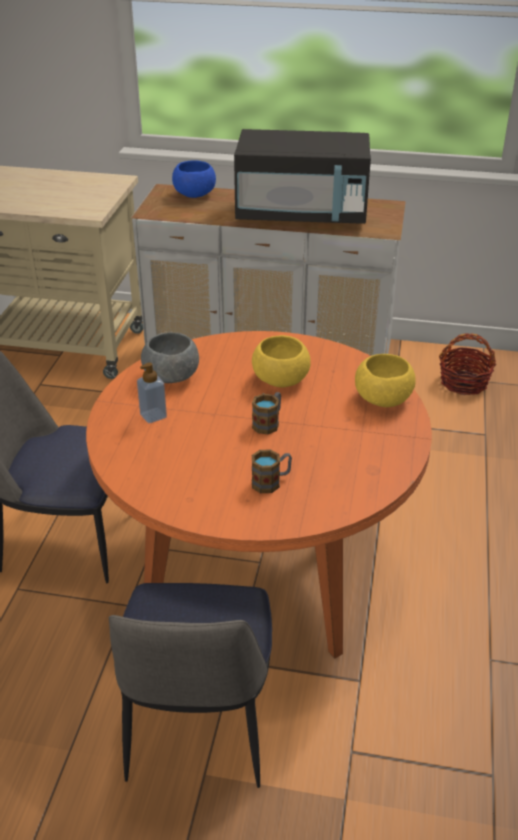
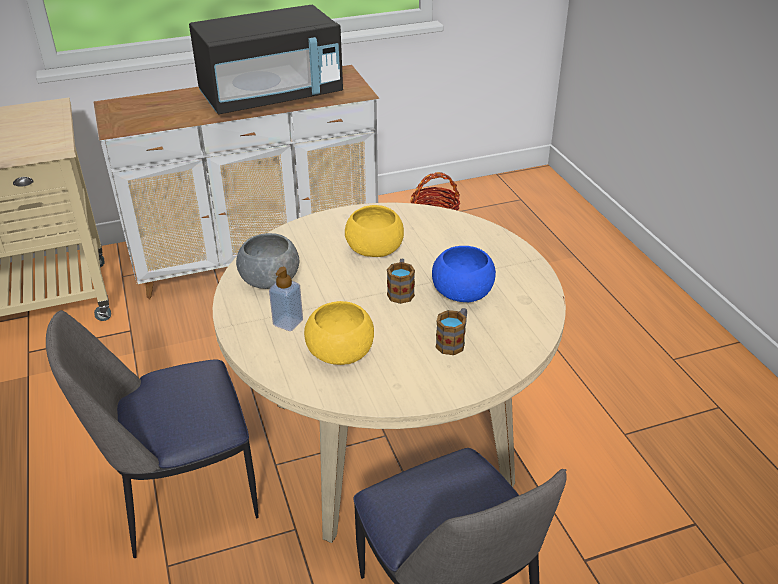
camera: 30 degrees left, 0 degrees up
orange dining table [86,331,432,658] -> beige dining table [213,203,566,543]
blue bowl [172,161,216,198] -> blue bowl moved to [432,246,496,302]
yellow bowl [355,354,416,407] -> yellow bowl moved to [304,301,374,365]

